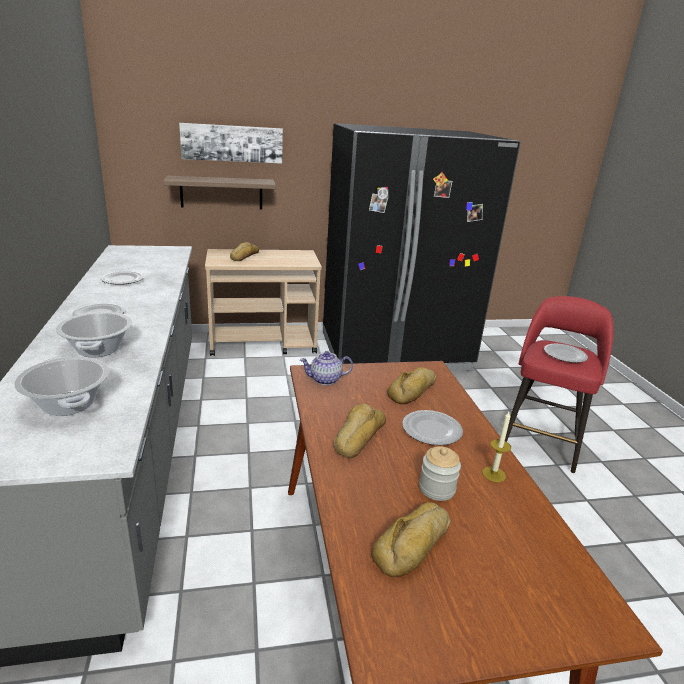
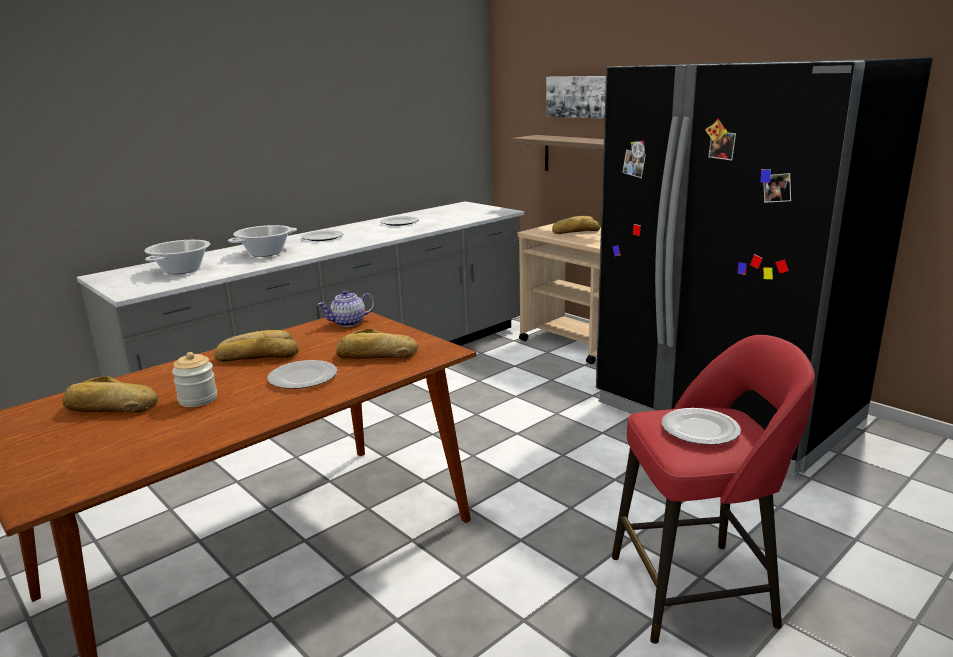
camera: 60 degrees right, 5 degrees down
teapot [300,351,353,385] -> teapot turned 75 degrees counterclockwise [318,290,375,327]
candle [482,412,511,482] -> none

